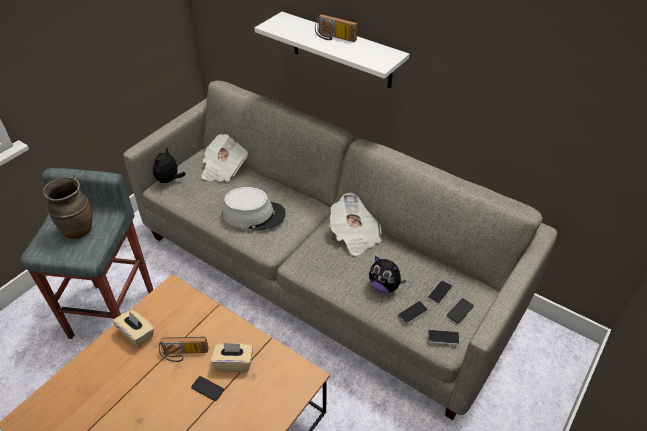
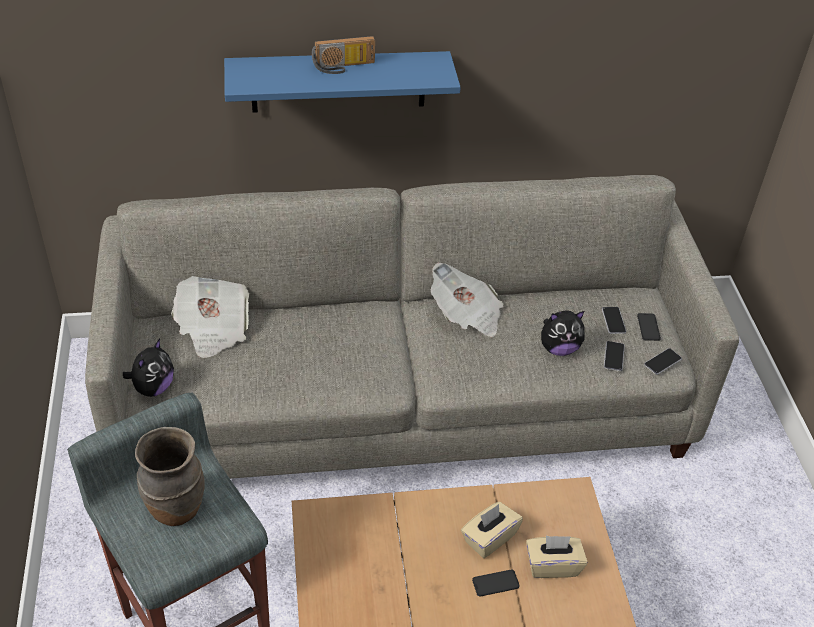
camera: 45 degrees left, 0 degrees up
beige tissue box [112,310,154,348] -> beige tissue box moved to [526,536,587,578]
plush toy [152,147,186,183] -> plush toy turned 135 degrees counterclockwise [123,339,174,397]
radio [159,337,209,362] -> none
grey hat [223,187,286,230] -> none
white shelf [254,12,409,88] -> blue shelf [224,51,461,113]

